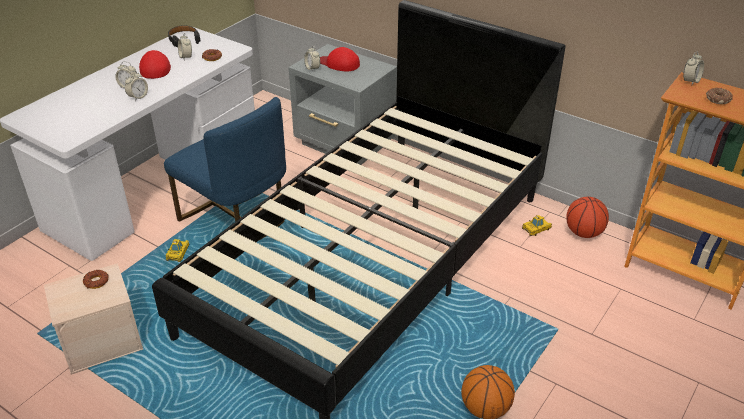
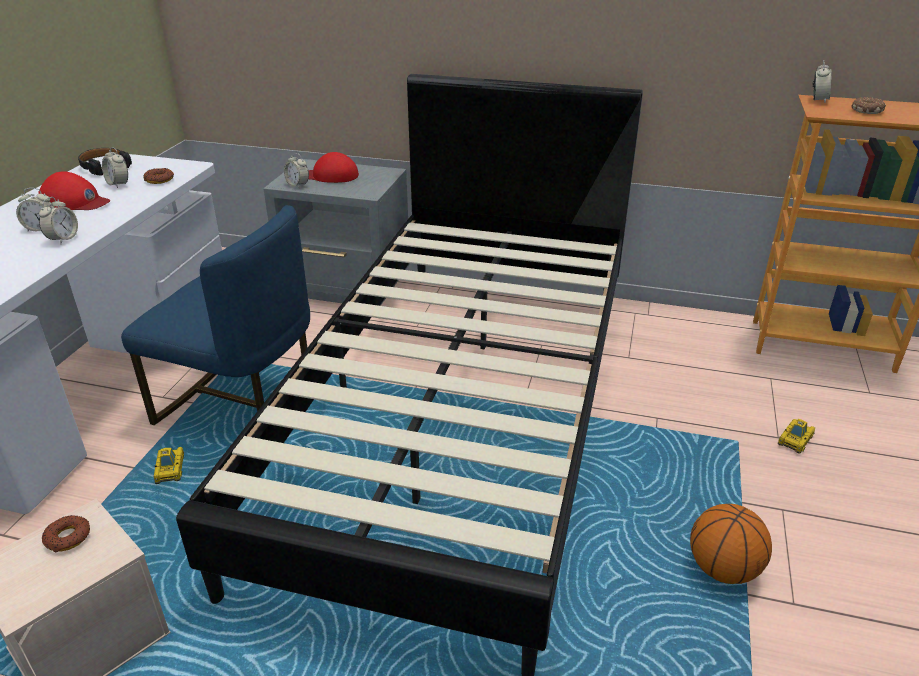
camera: 20 degrees left, 5 degrees down
red cap [139,50,171,79] -> red cap turned 135 degrees clockwise [38,171,111,210]
toy car [522,215,552,236] -> toy car moved to [777,419,815,454]
basketball [566,197,609,238] -> none

